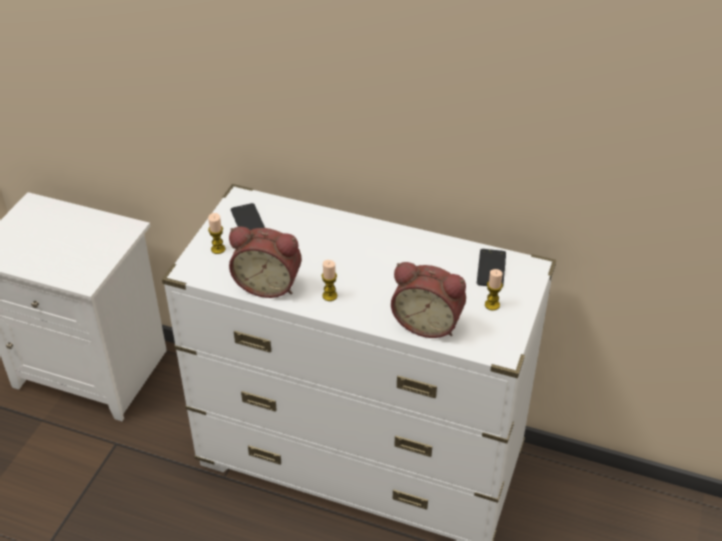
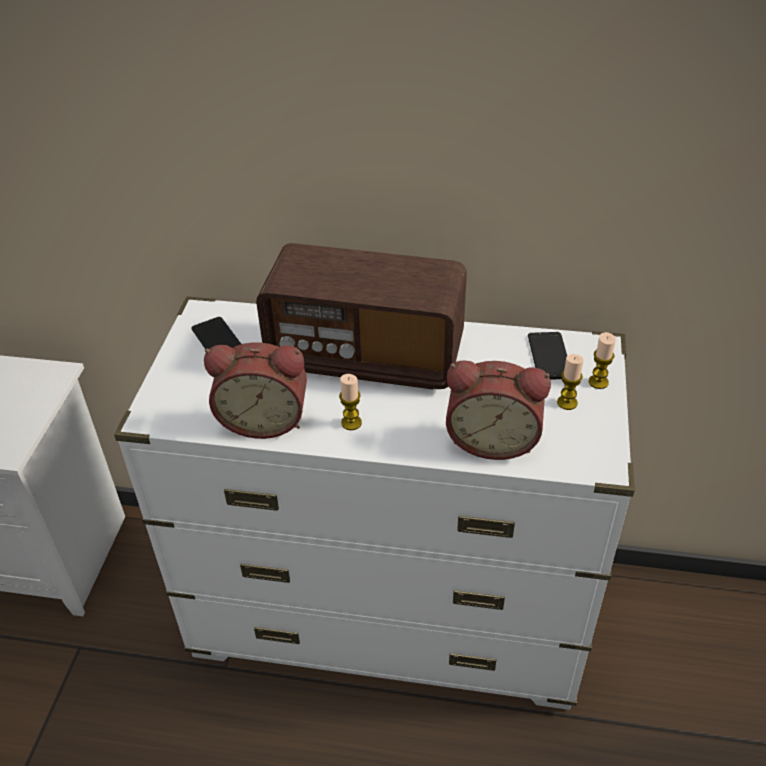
camera: 10 degrees left, 0 degrees up
candle [208,213,225,254] -> candle moved to [589,332,616,389]
none -> radio [256,243,467,389]

